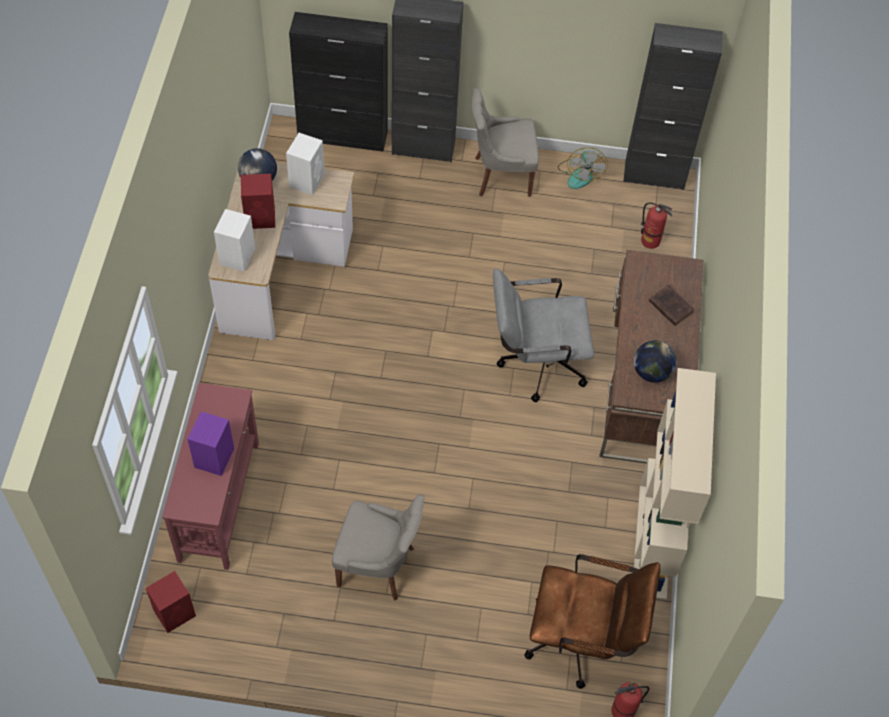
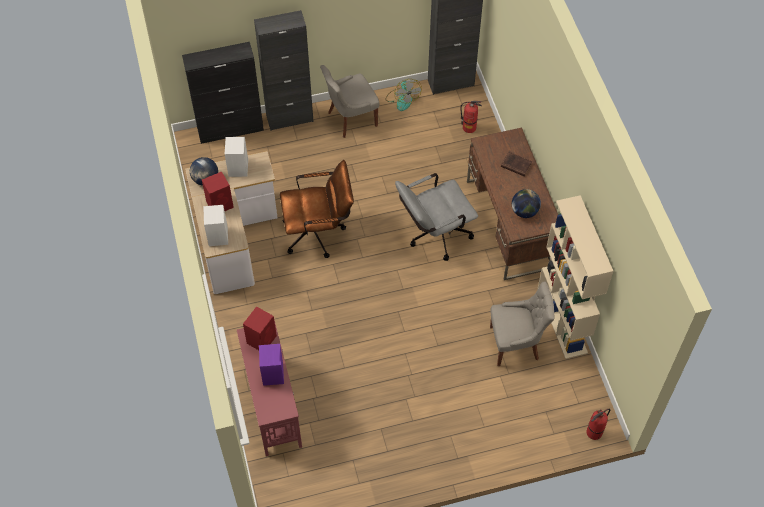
camera: 20 degrees left, 0 degrees up
red speaker [146,571,196,633] -> red speaker moved to [243,306,277,350]
grey chair [332,494,425,601] -> grey chair moved to [490,281,555,366]
brown office chair [524,554,660,689] -> brown office chair moved to [280,160,354,258]

